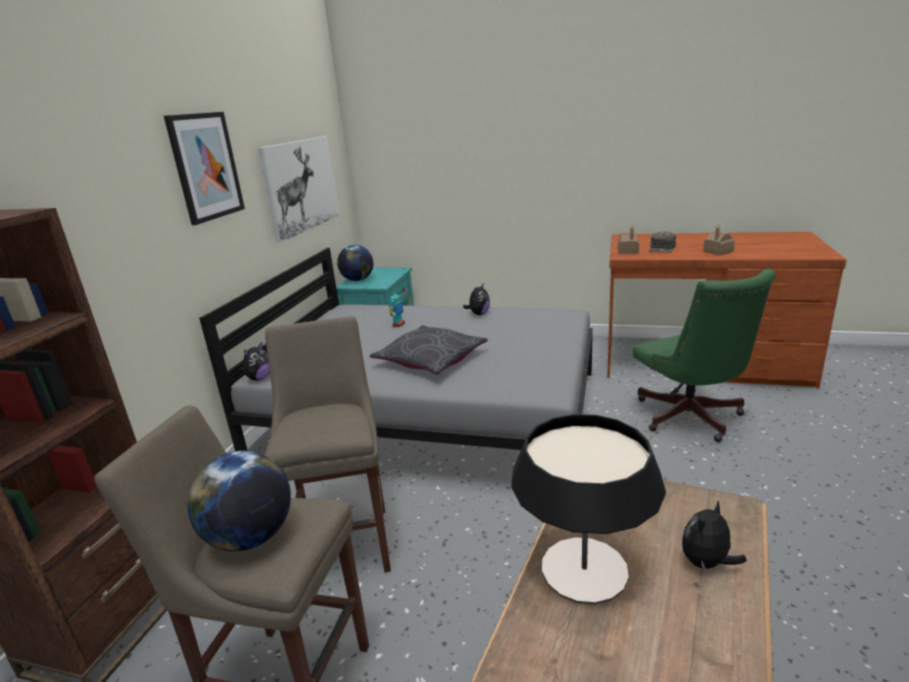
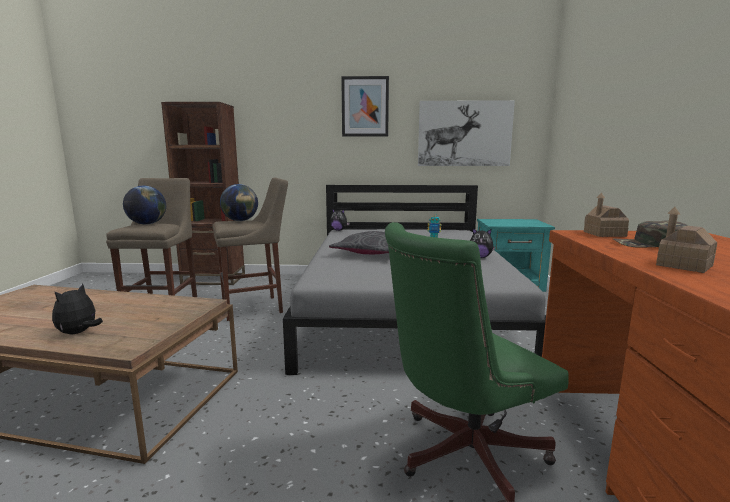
camera: 75 degrees right, 10 degrees down
globe [337,245,373,281] -> globe moved to [220,184,258,221]
table lamp [511,414,666,604] -> none
plush toy [682,501,747,573] -> plush toy turned 105 degrees counterclockwise [52,284,103,334]

